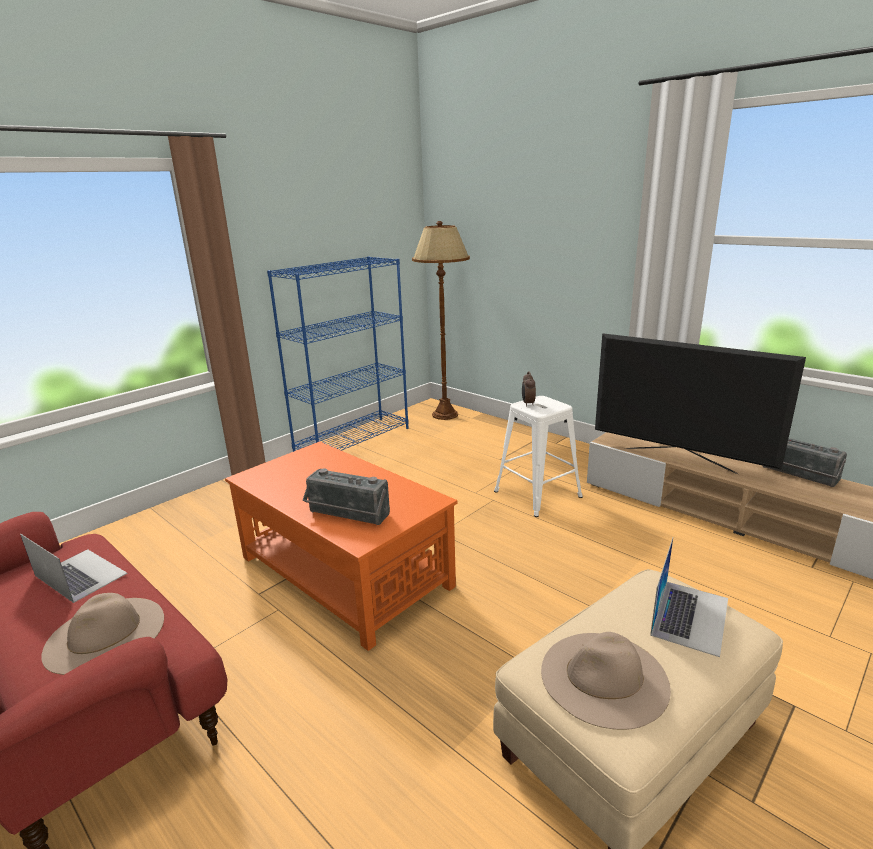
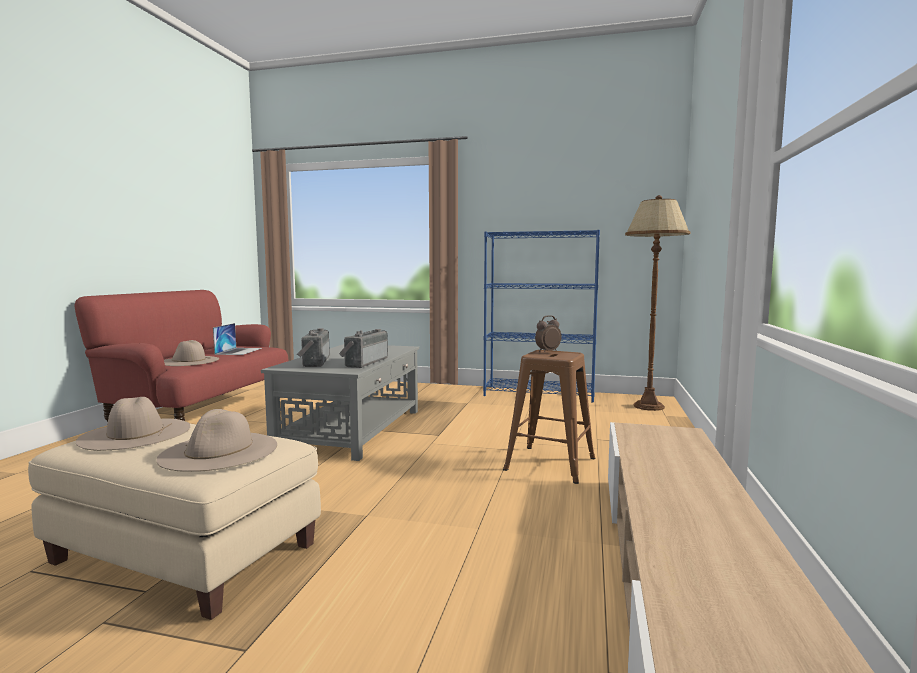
camera: 60 degrees right, 15 degrees down
orange coffee table [225,441,457,651] -> grey coffee table [261,344,419,461]
white stool [494,396,583,517] -> brown stool [503,350,596,484]
television [595,333,806,474] -> none
laptop [650,538,728,657] -> beige hat [157,409,277,472]
radio [762,438,847,487] -> radio moved to [339,329,388,368]

